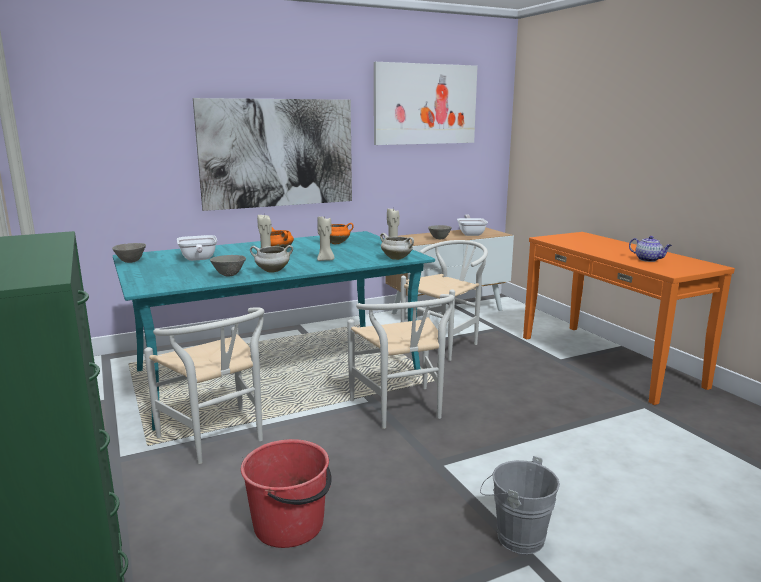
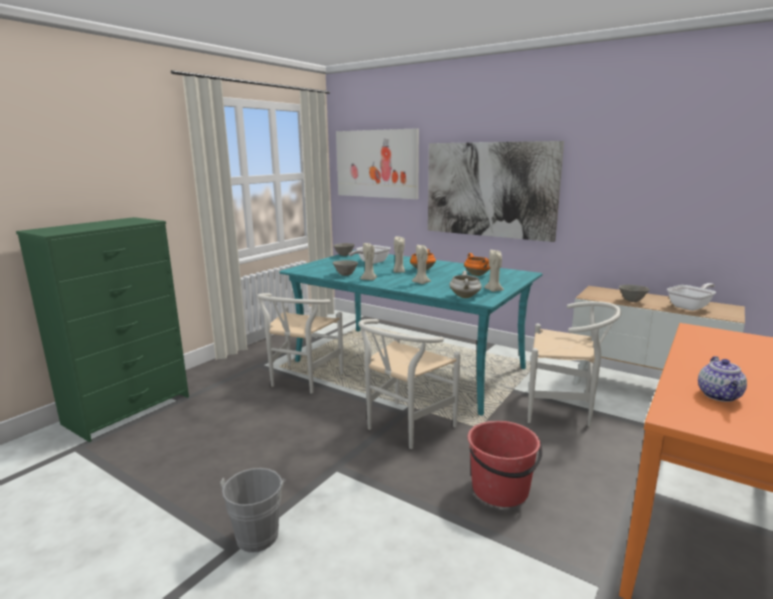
camera: 60 degrees right, 0 degrees up
red bucket [241,439,332,548] -> red bucket moved to [468,421,542,507]
white cooking pot [250,245,293,273] -> beige candle [361,243,377,280]
picture [374,62,478,145] -> picture moved to [336,128,419,199]

